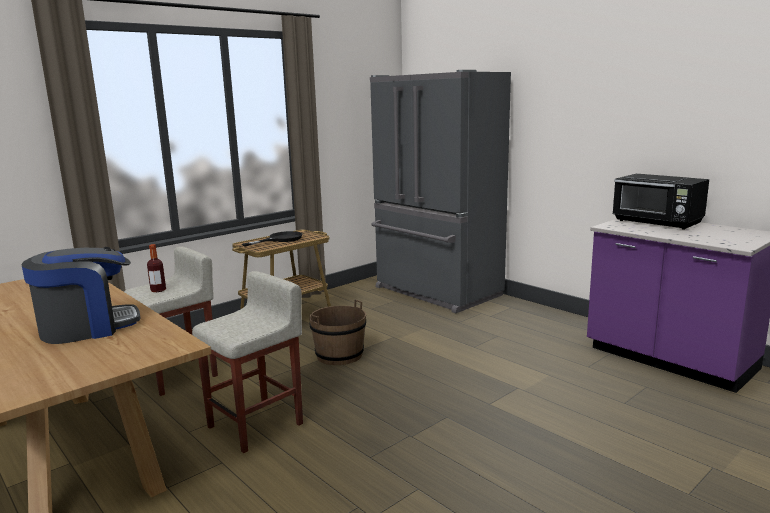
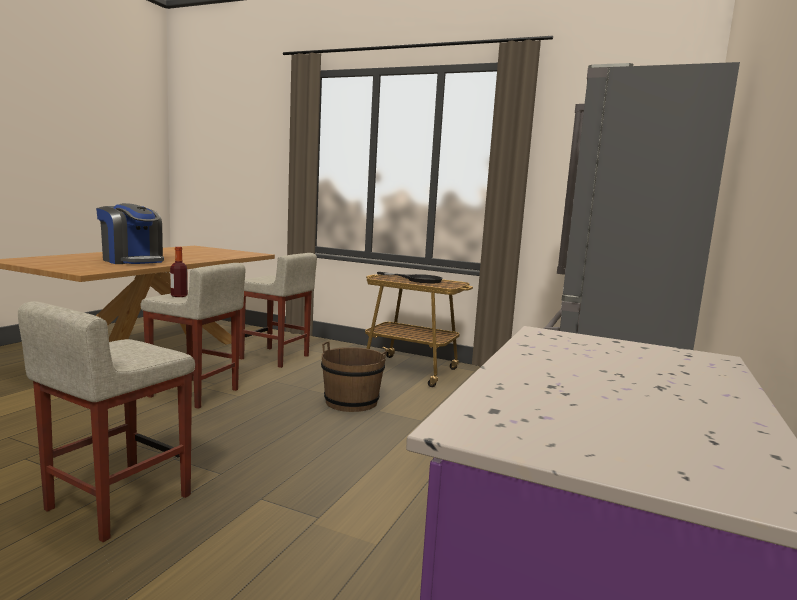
camera: 65 degrees right, 5 degrees down
bottle [147,244,166,292] -> bottle moved to [170,247,188,297]
black microwave [613,174,709,230] -> none
none -> beige stool [18,301,195,542]

